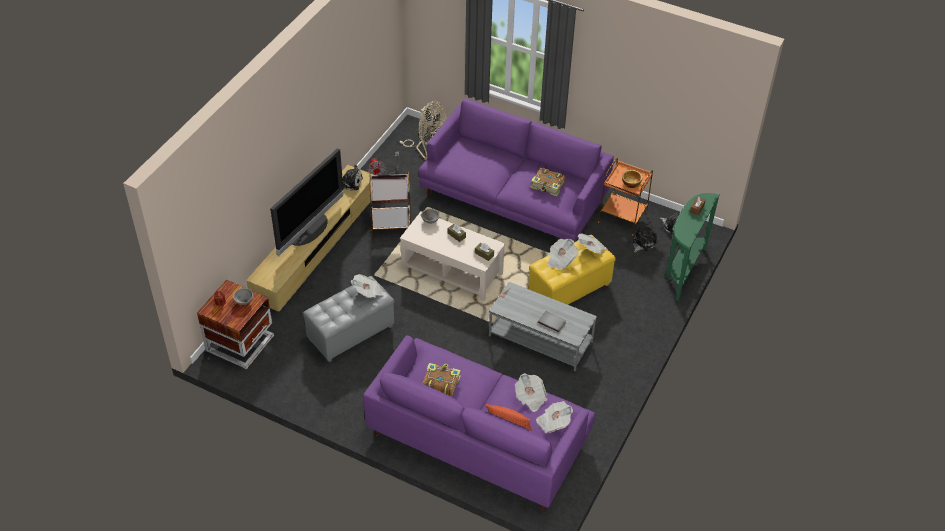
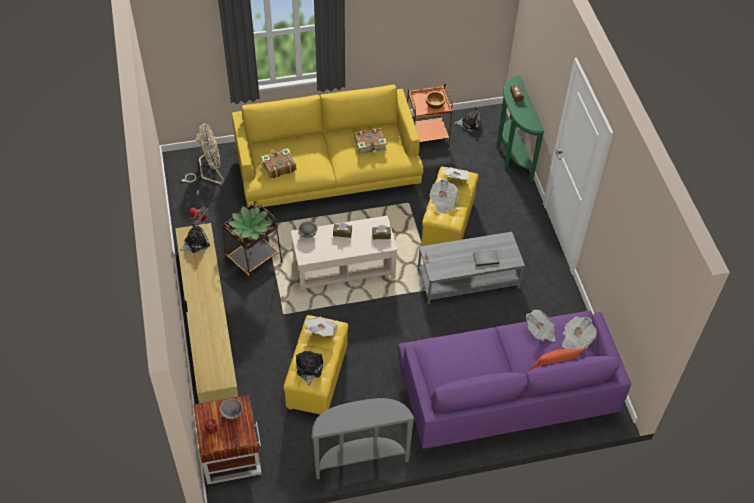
camera: 40 degrees left, 5 degrees up
television [270,148,344,256] -> none
grey ottoman [303,276,394,362] -> yellow ottoman [283,315,348,414]
purple sofa [418,98,614,242] -> yellow sofa [232,84,423,208]
book [422,363,461,396] -> book moved to [261,148,296,178]
plush toy [632,225,657,253] -> plush toy moved to [296,351,323,386]
none -> potted plant [227,206,274,242]
none -> grey console table [311,398,415,480]

